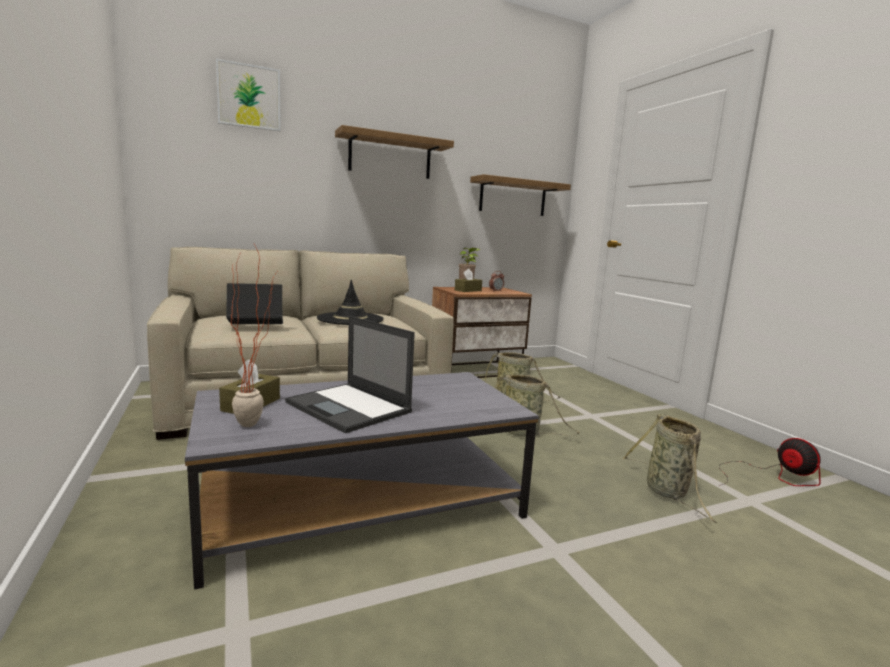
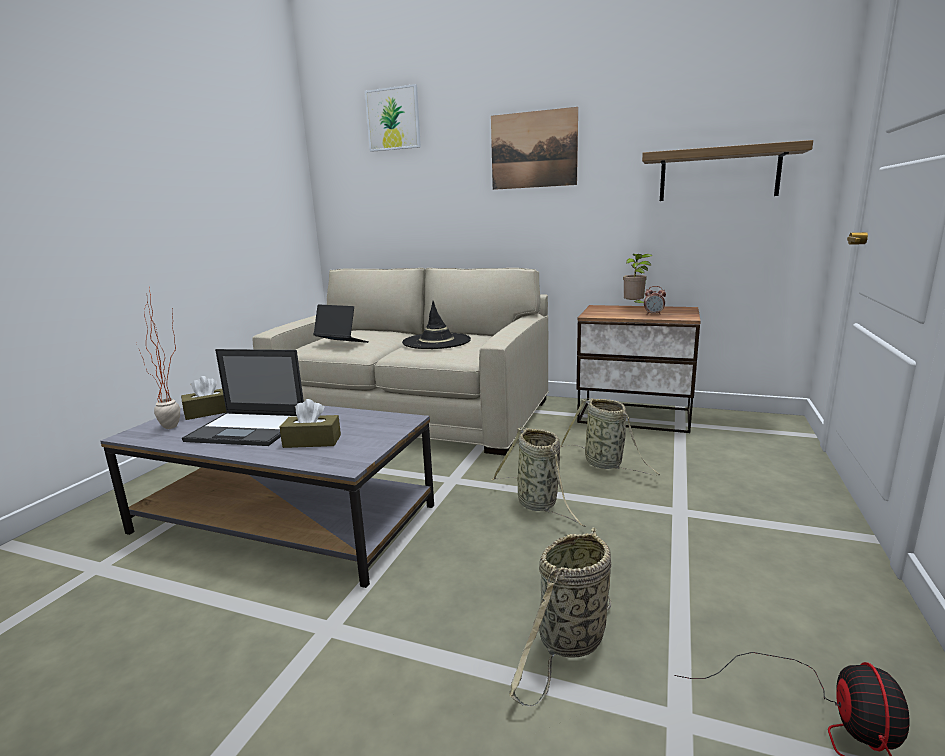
camera: 45 degrees right, 5 degrees up
laptop [285,316,415,433] -> laptop turned 75 degrees counterclockwise [182,349,304,446]
shelf [335,125,454,179] -> picture [491,107,578,190]
brown tissue box [455,269,482,292] -> brown tissue box moved to [279,399,341,448]

